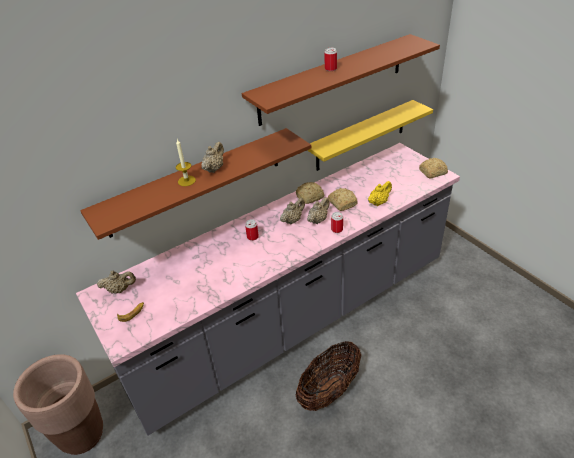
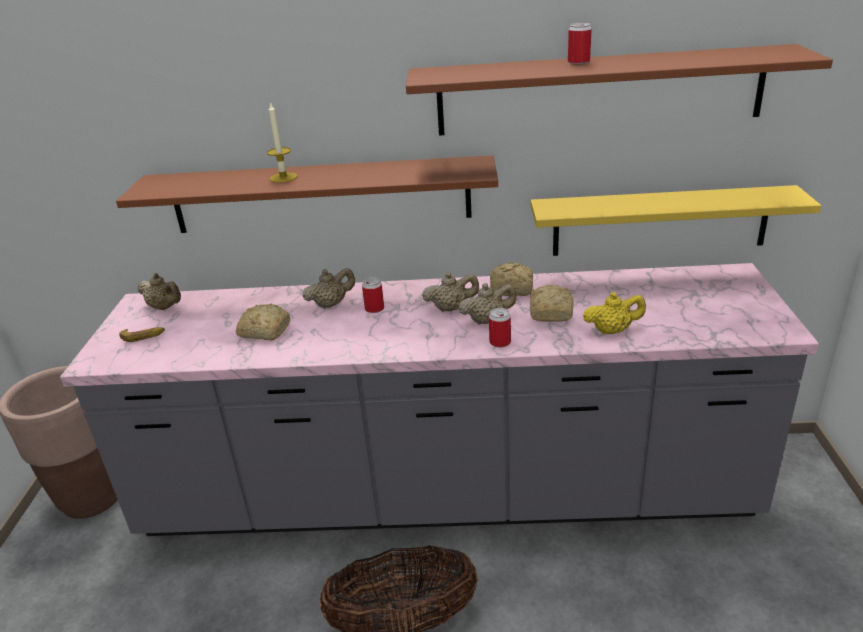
camera: 35 degrees right, 10 degrees down
beige teapot [201,142,224,173] -> beige teapot moved to [303,268,355,309]
bread [419,158,448,178] -> bread moved to [236,304,290,341]

